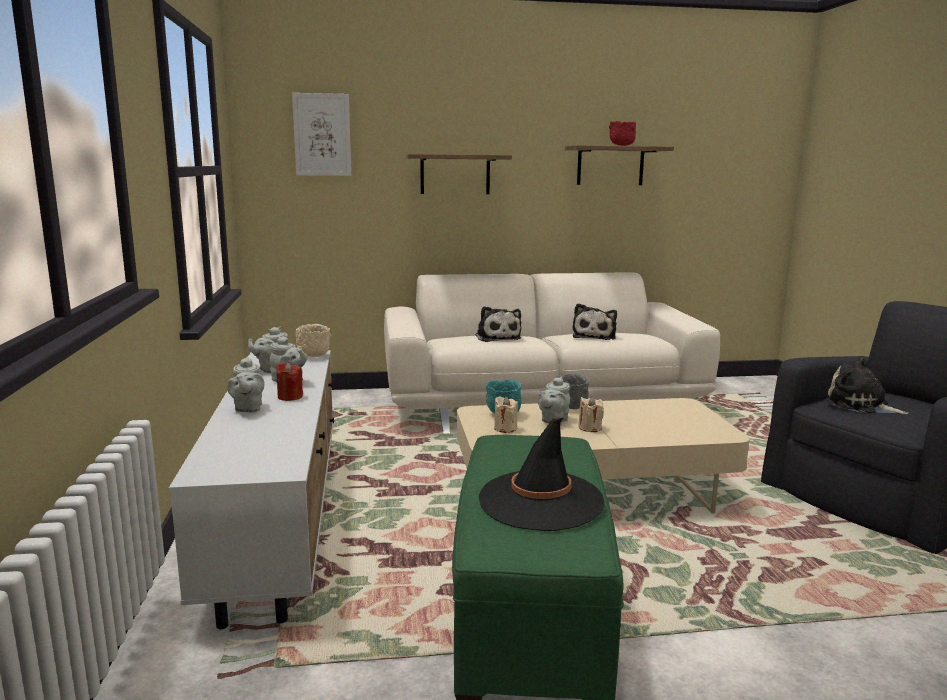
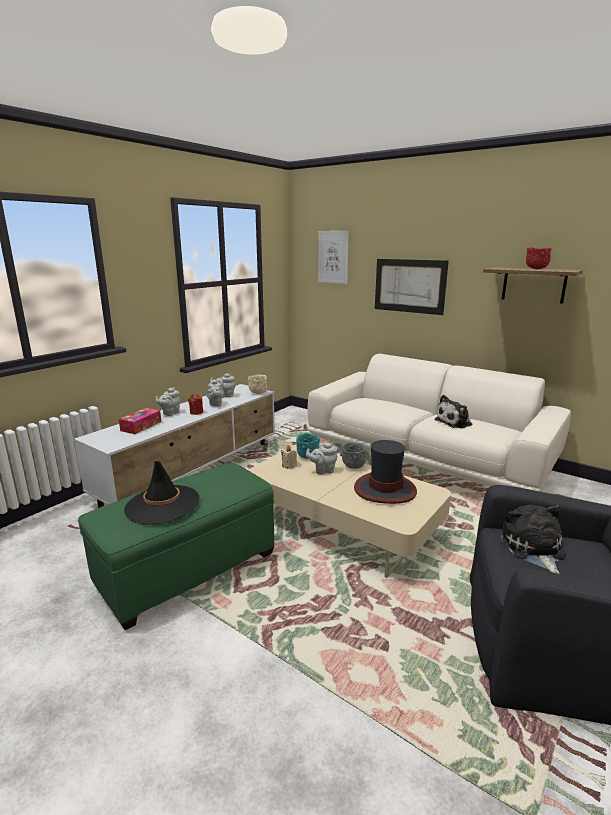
camera: 45 degrees right, 5 degrees up
shelf [406,154,512,194] -> picture [375,259,449,315]
plush toy [475,306,521,342] -> none
beige candle [578,396,604,432] -> none
none -> tissue box [119,408,161,434]
none -> hat [354,440,417,504]

